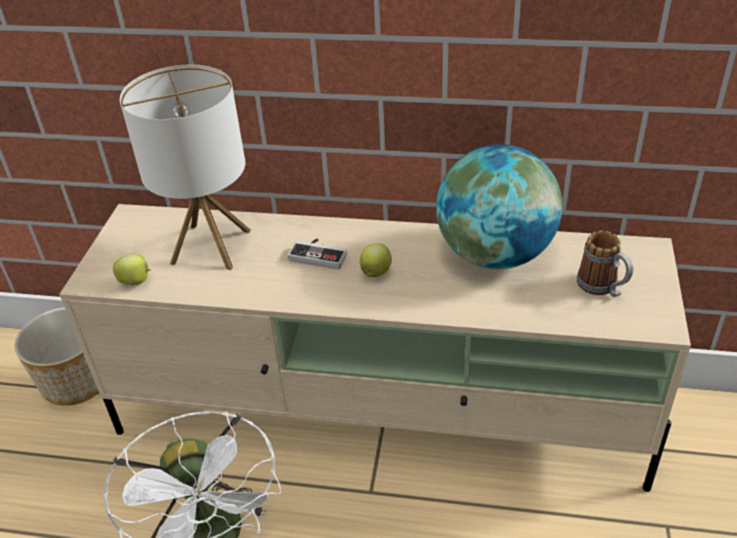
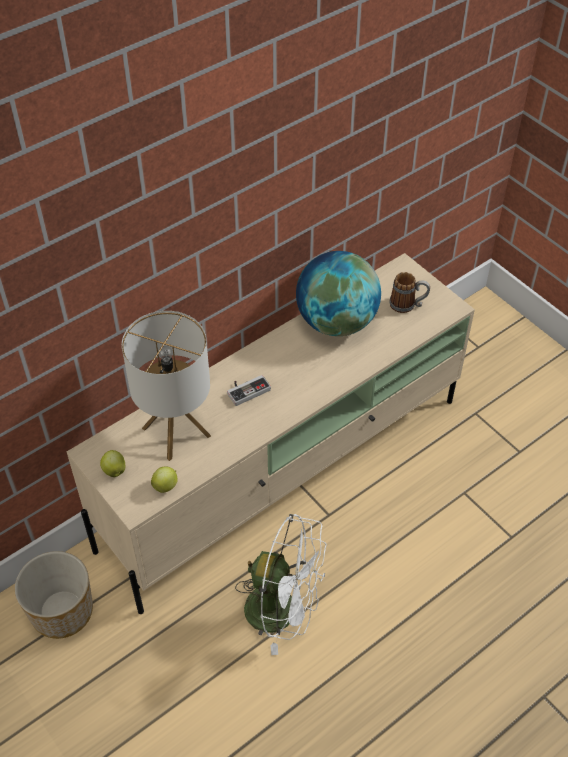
camera: 50 degrees left, 10 degrees up
apple [360,243,392,277] -> apple moved to [100,450,125,477]

